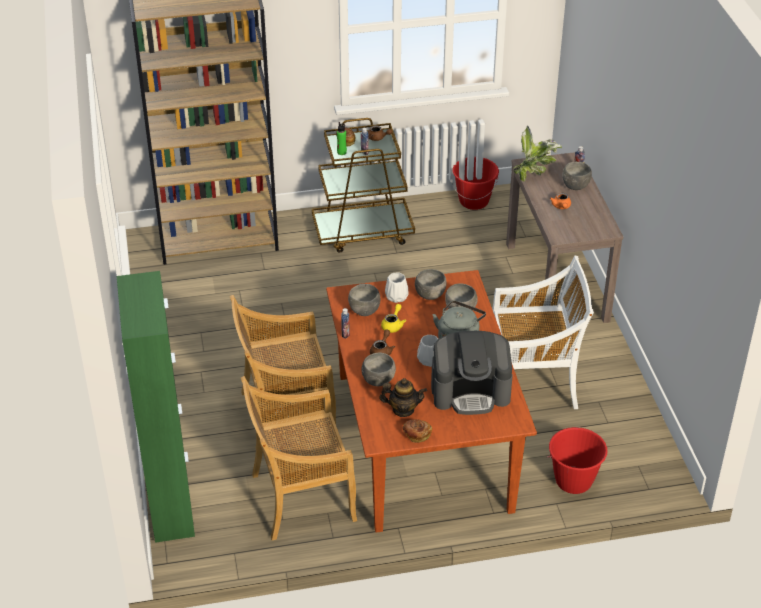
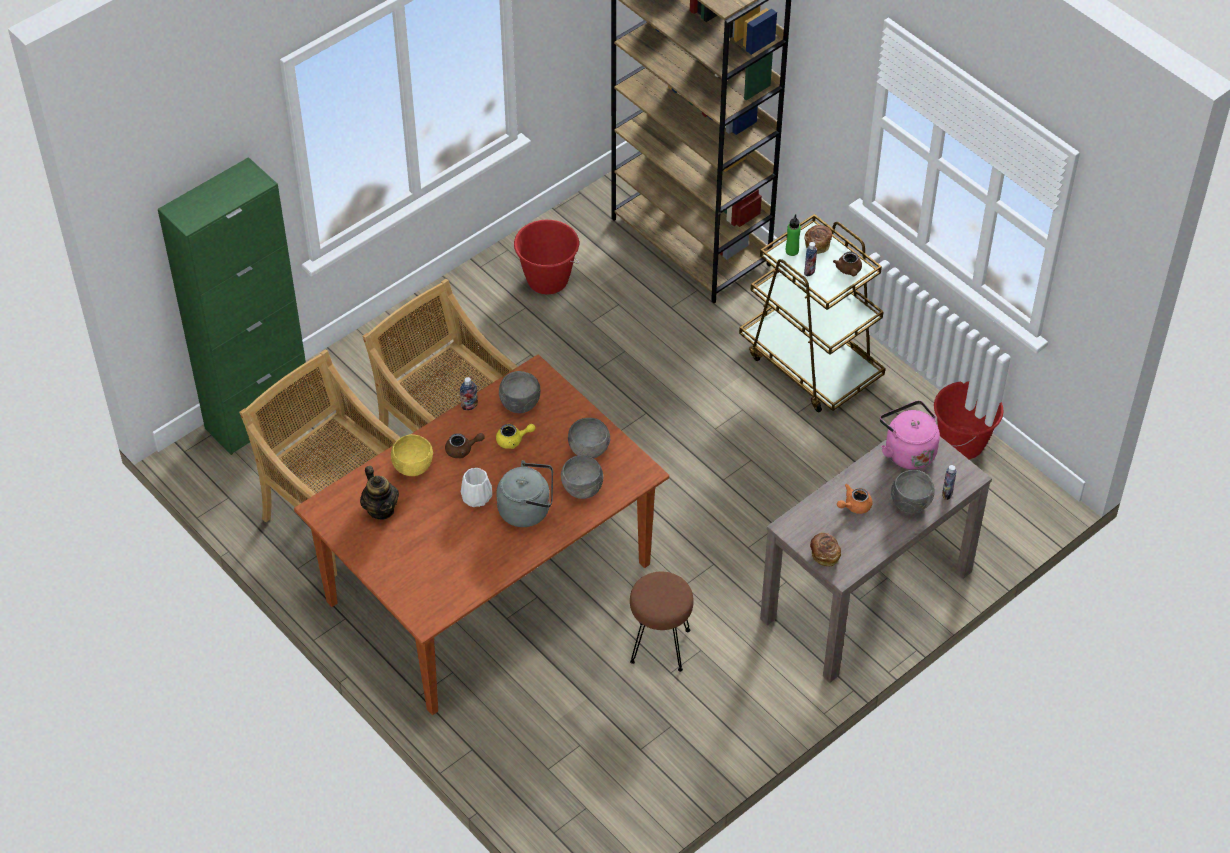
camera: 60 degrees right, 10 degrees up
grey bowl [362,353,396,386] -> yellow bowl [391,434,433,476]
white vase [385,272,408,303] -> none
bread [403,419,432,443] -> bread moved to [810,533,841,567]
coffee machine [431,331,513,415] -> none
white chair [492,256,594,409] -> brown stool [630,572,694,672]
potted plant [513,126,562,182] -> pink kettle [880,400,940,469]
red bucket [547,427,608,494] -> red bucket moved to [514,220,579,294]

